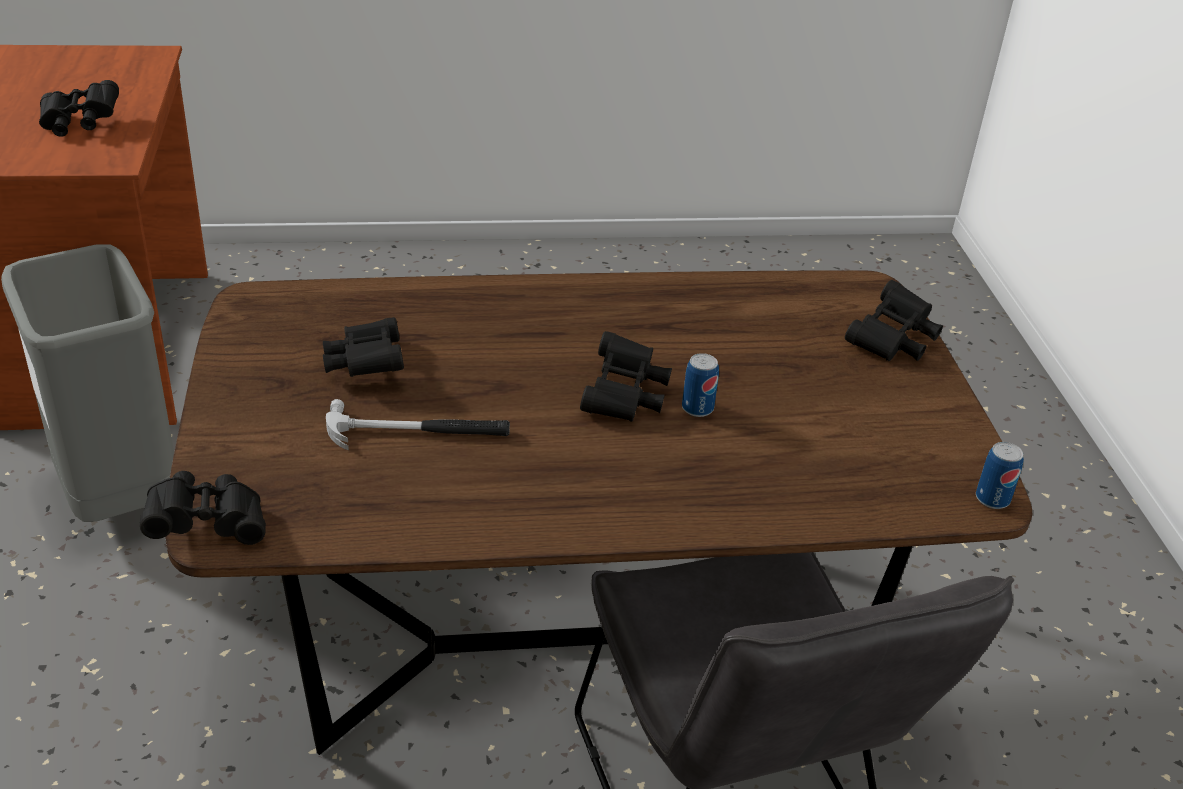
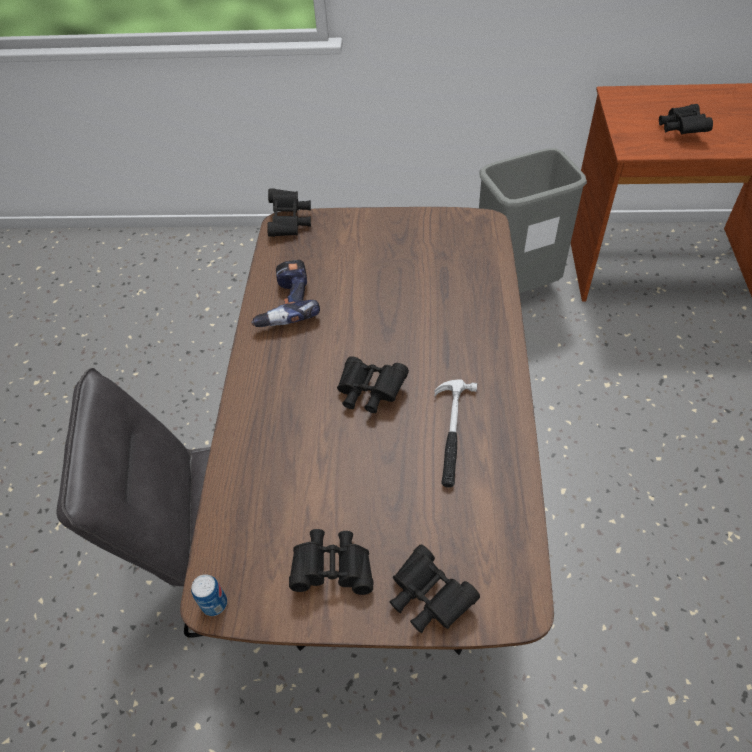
camera: 105 degrees right, 15 degrees up
black binoculars [323,317,404,377] -> black binoculars moved to [289,529,373,595]
hammer [326,399,510,451] -> hammer moved to [434,379,477,487]
can [682,353,719,417] -> none
none -> power drill [251,260,320,327]

